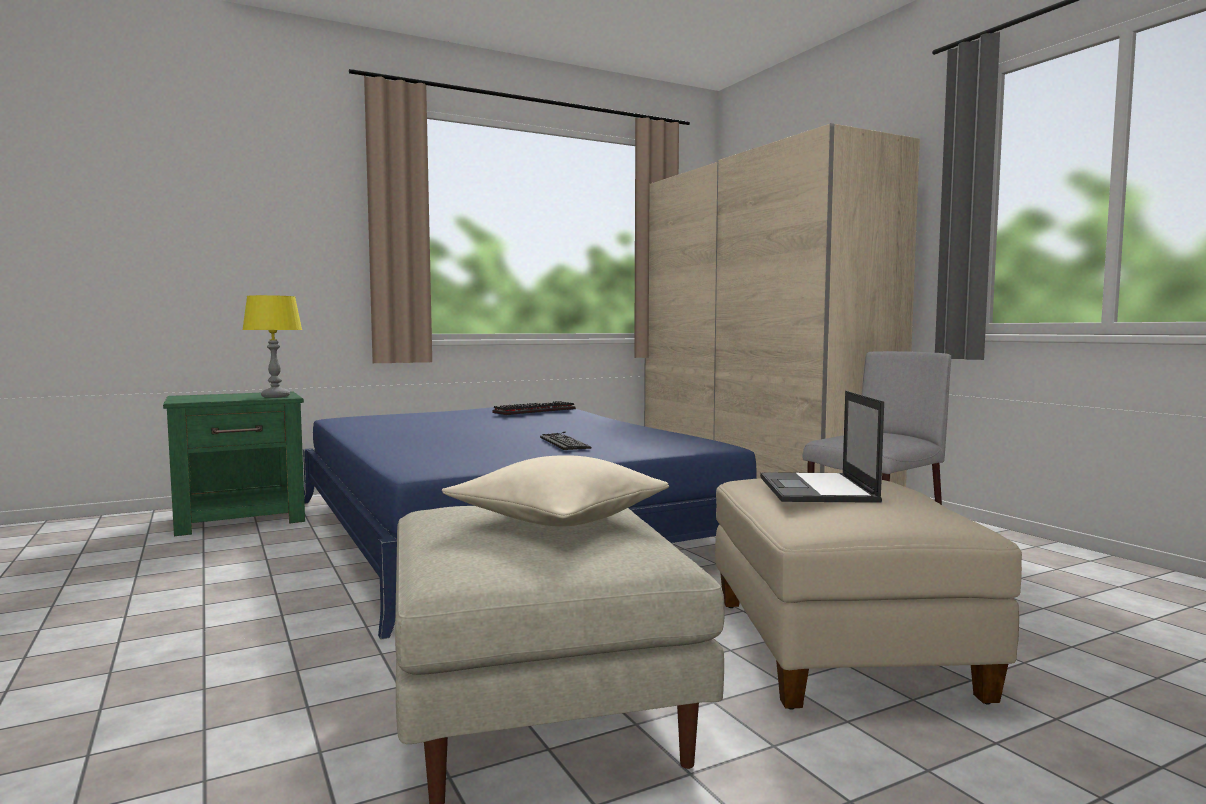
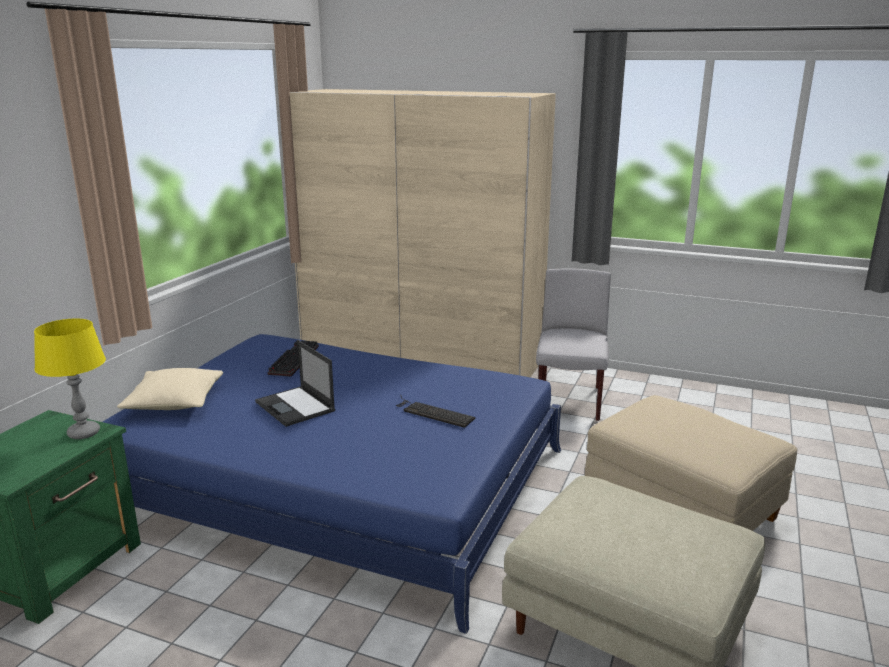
camera: 40 degrees left, 15 degrees up
beige pillow [442,455,669,527] -> beige pillow moved to [117,368,223,410]
laptop [760,391,884,503] -> laptop moved to [255,340,335,427]

